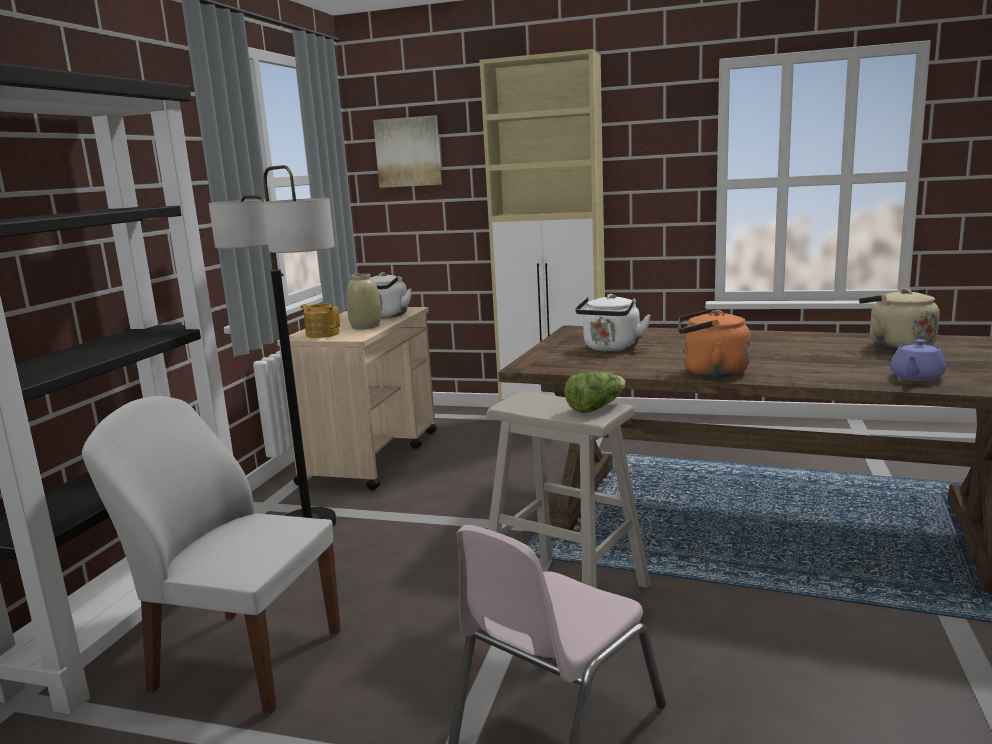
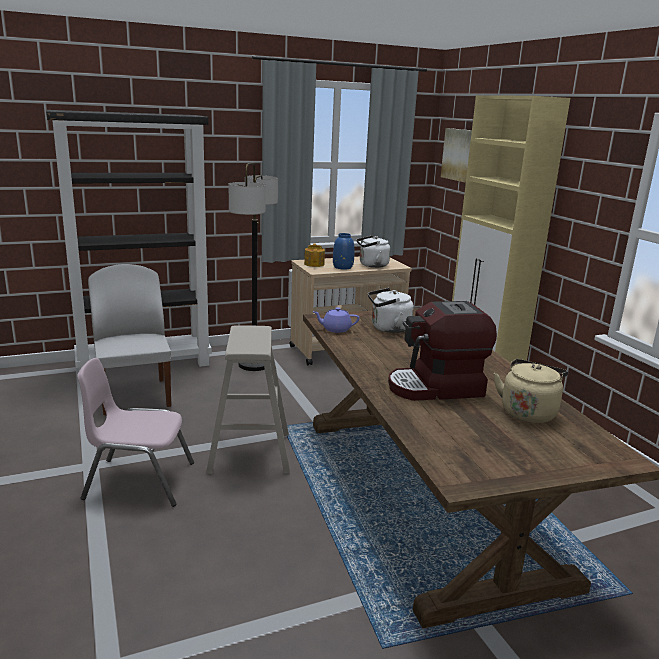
camera: 50 degrees right, 5 degrees up
beige vase [346,273,382,329] -> blue vase [333,233,354,270]
lettuce [564,371,626,413] -> none
orange kettle [678,309,751,377] -> none
purple teapot [890,339,946,381] -> purple teapot moved to [313,307,359,333]
none -> coffee machine [388,301,497,401]

